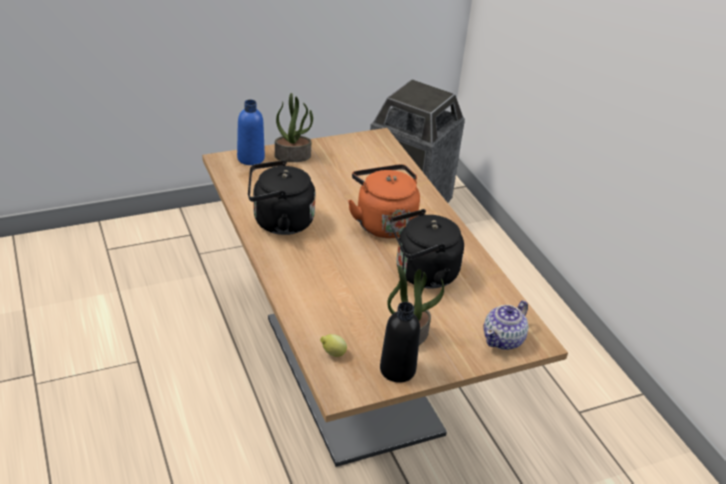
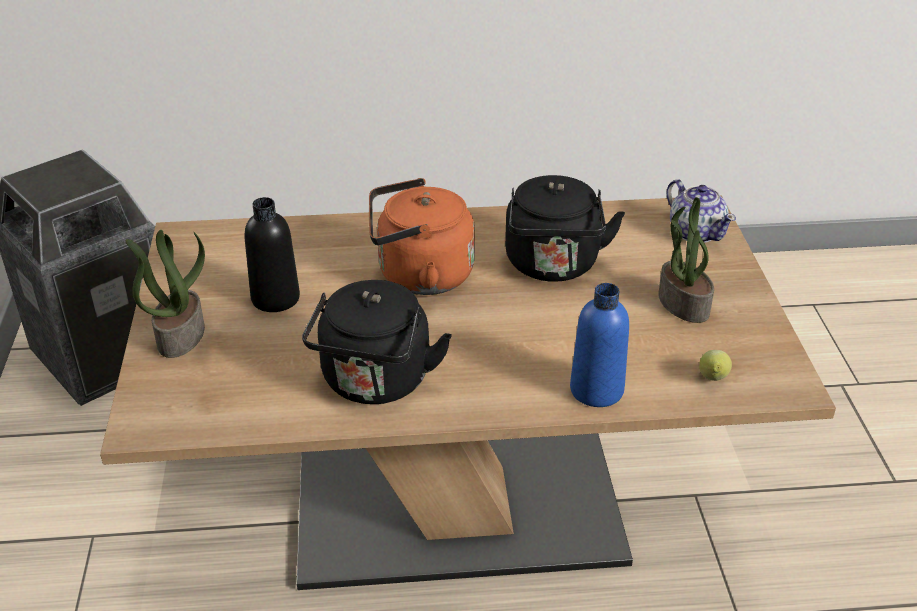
camera: 70 degrees left, 0 degrees up
blue bottle [237,100,265,165] -> blue bottle moved to [570,283,629,407]
black bottle [380,302,420,383] -> black bottle moved to [245,197,300,312]

